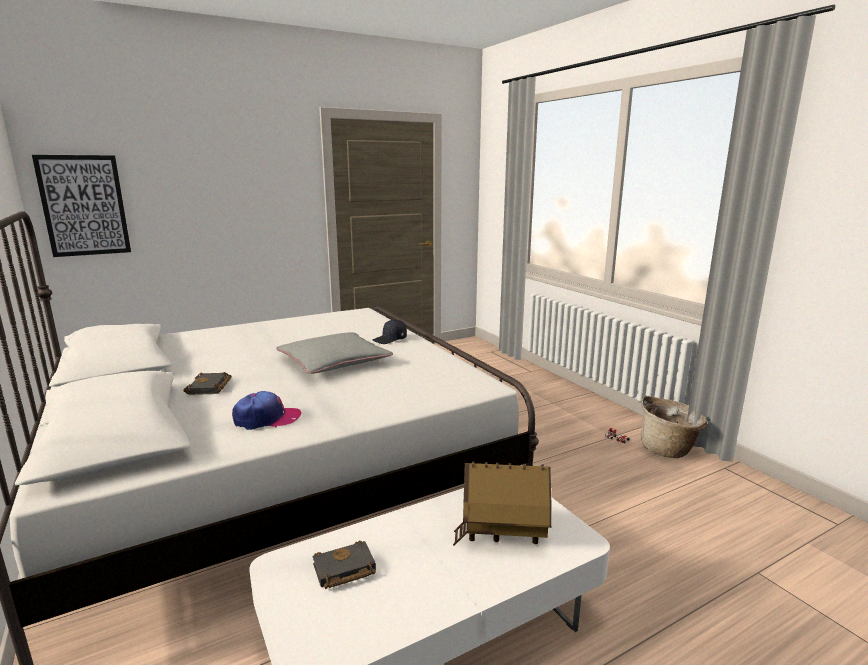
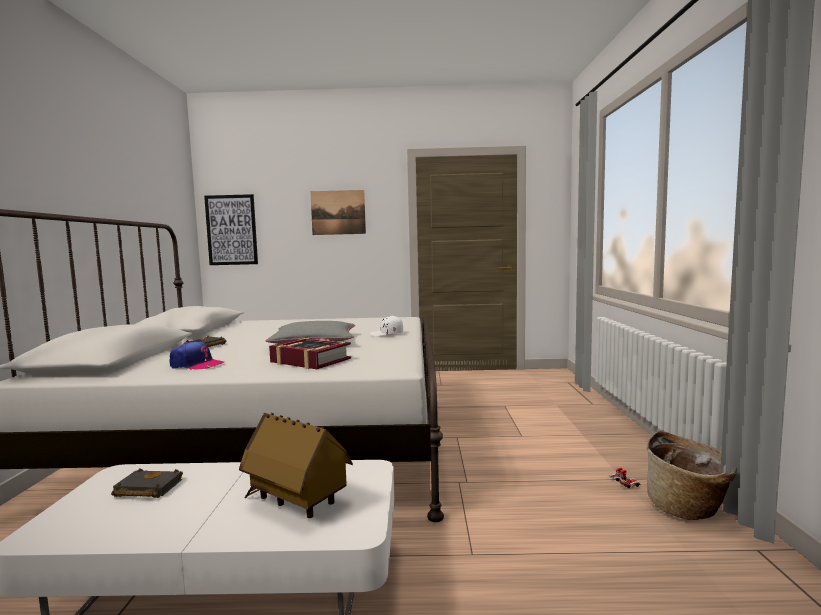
camera: 30 degrees right, 10 degrees down
black cap [373,319,407,344] -> white cap [370,316,403,337]
none -> book [269,337,351,369]
none -> picture [310,190,366,235]

